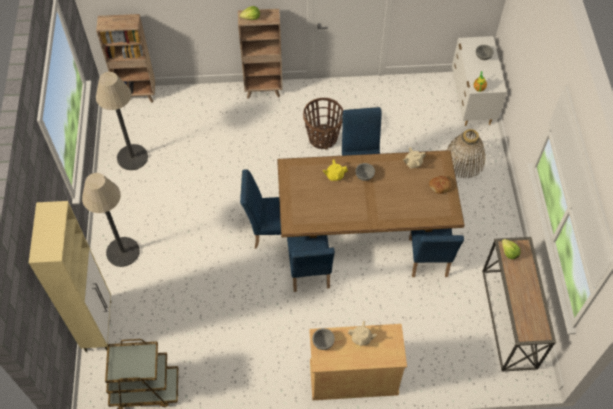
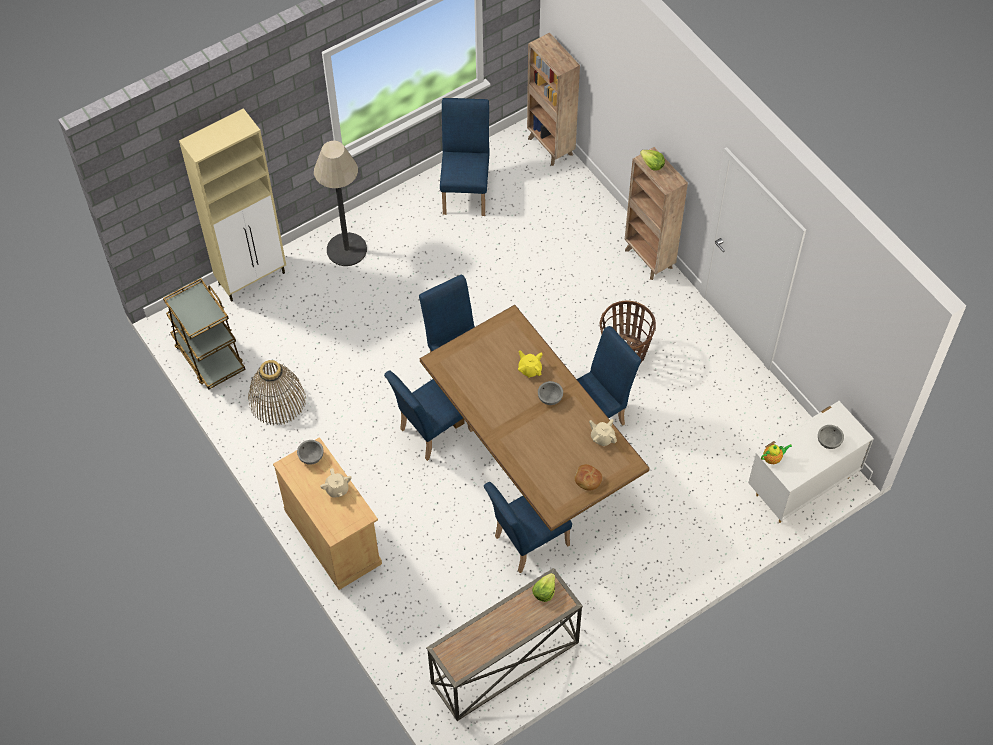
camera: 60 degrees right, 0 degrees up
floor lamp [96,72,148,170] -> blue chair [440,98,490,216]
basket [448,129,485,179] -> basket moved to [248,360,306,425]

